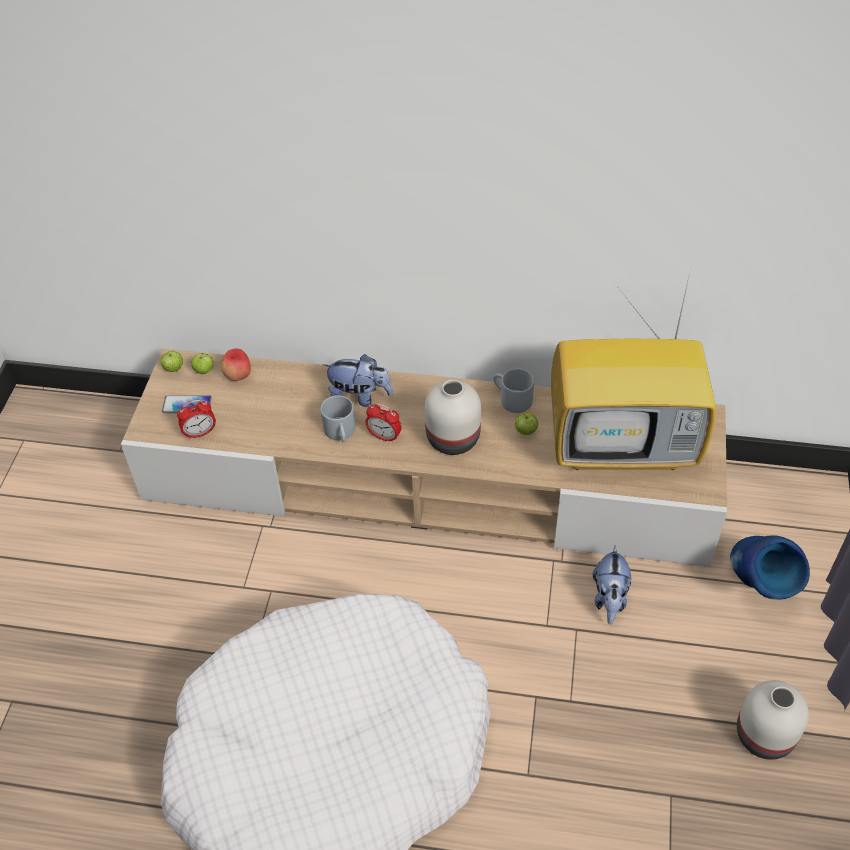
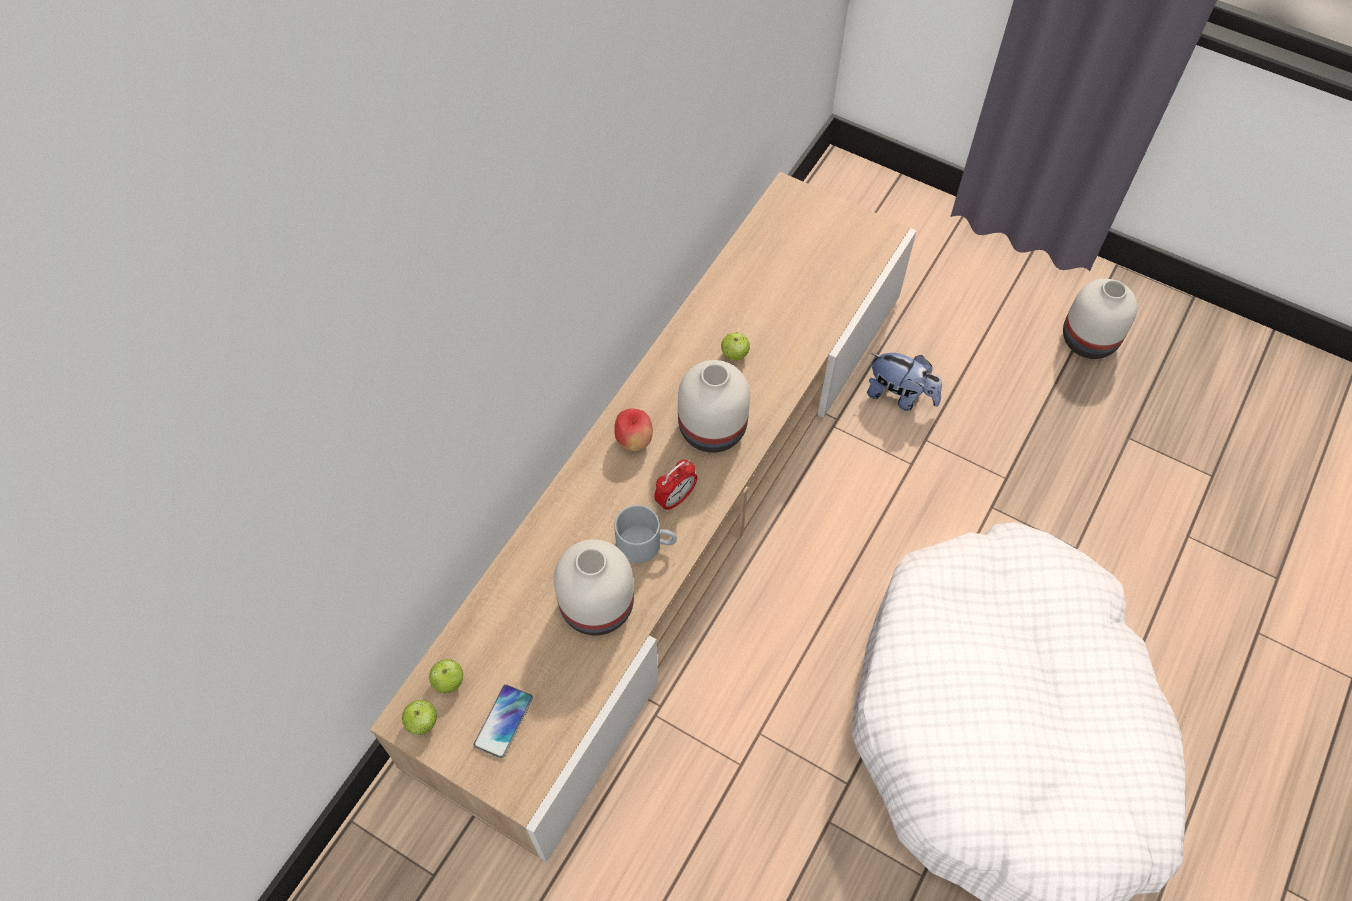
camera: 70 degrees left, 10 degrees up
alarm clock [177,400,216,440] -> none
apple [221,349,251,381] -> apple moved to [615,408,653,451]
plush toy [323,354,393,407] -> none
grey mug [493,369,534,413] -> none
television [551,268,716,470] -> none
blue vase [730,535,810,600] -> none
none -> white vase [554,539,634,636]

